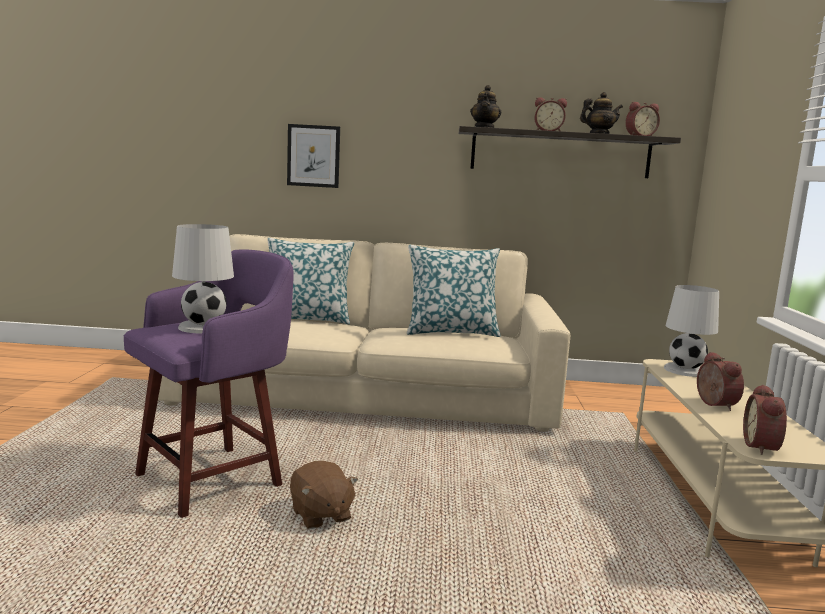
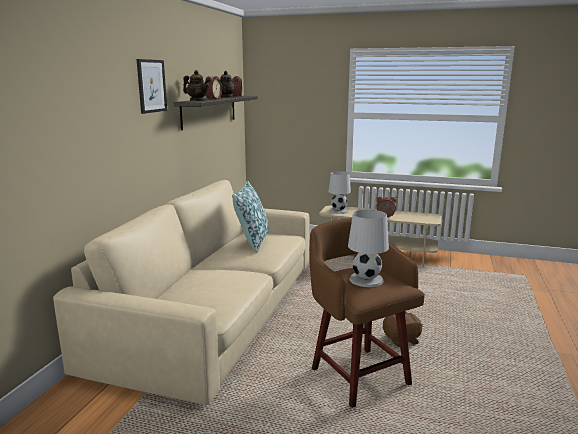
camera: 75 degrees left, 5 degrees up
purple stool [124,250,294,518] -> brown stool [309,218,425,408]
pillow [268,238,354,324] -> none
picture [287,124,340,188] -> picture moved to [136,59,167,114]
alarm clock [743,384,787,455] -> none

